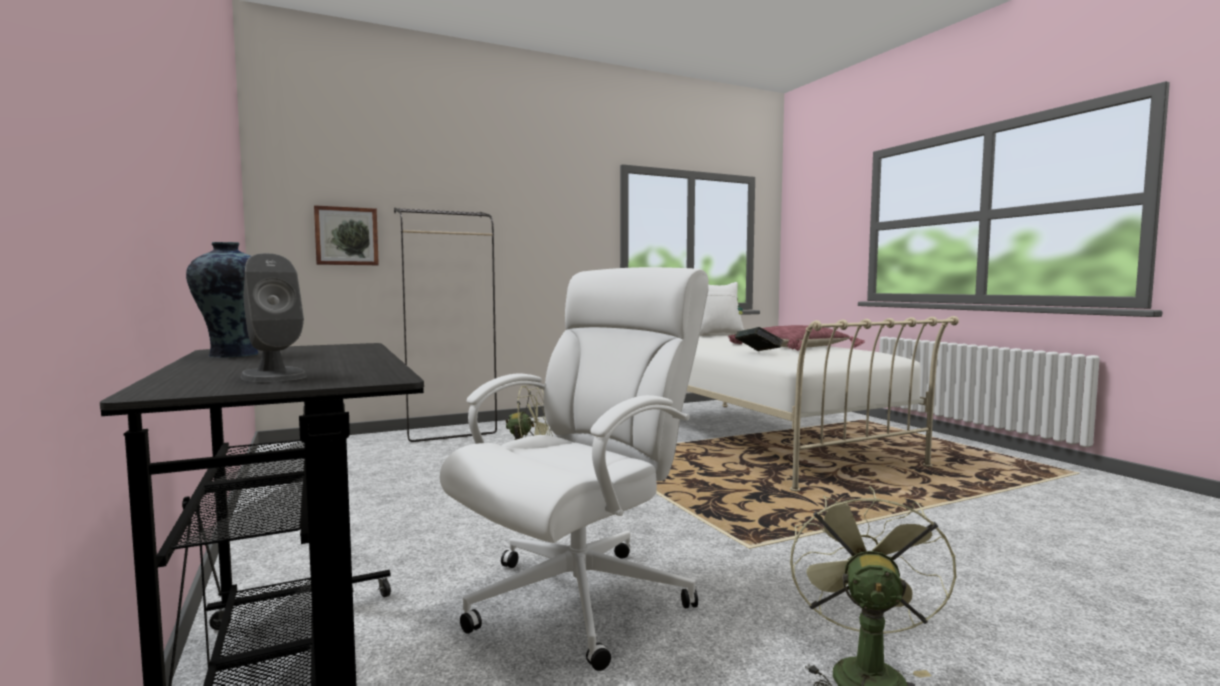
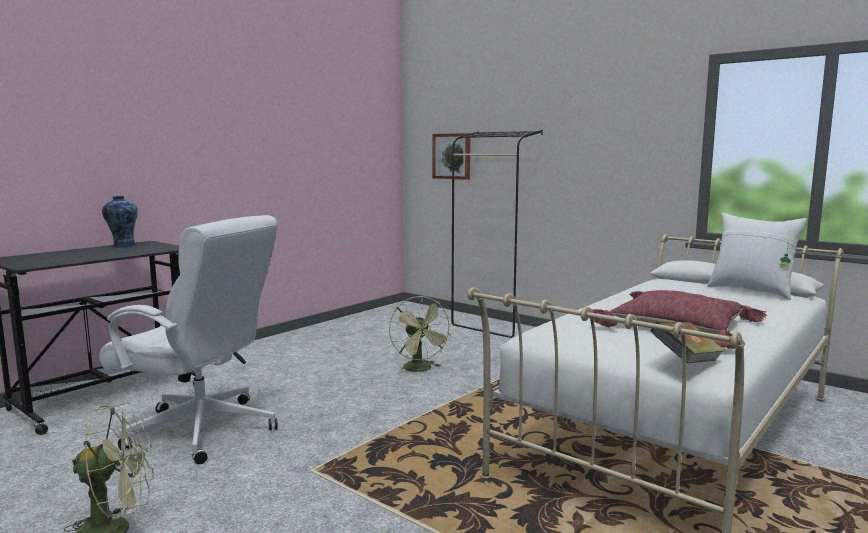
camera: 65 degrees right, 5 degrees up
grey speaker [240,253,307,382] -> none
book [735,327,784,351] -> book moved to [650,322,725,363]

